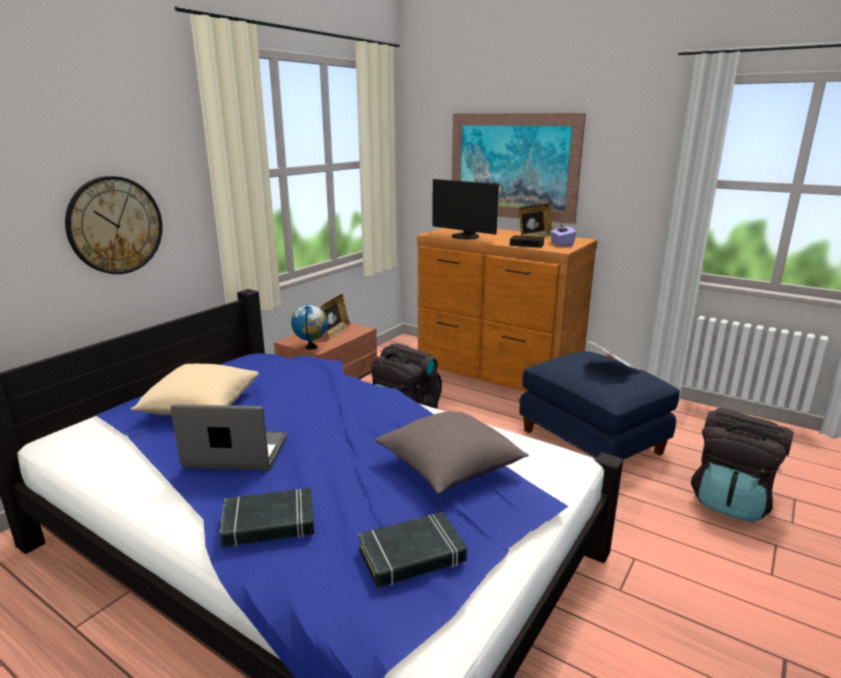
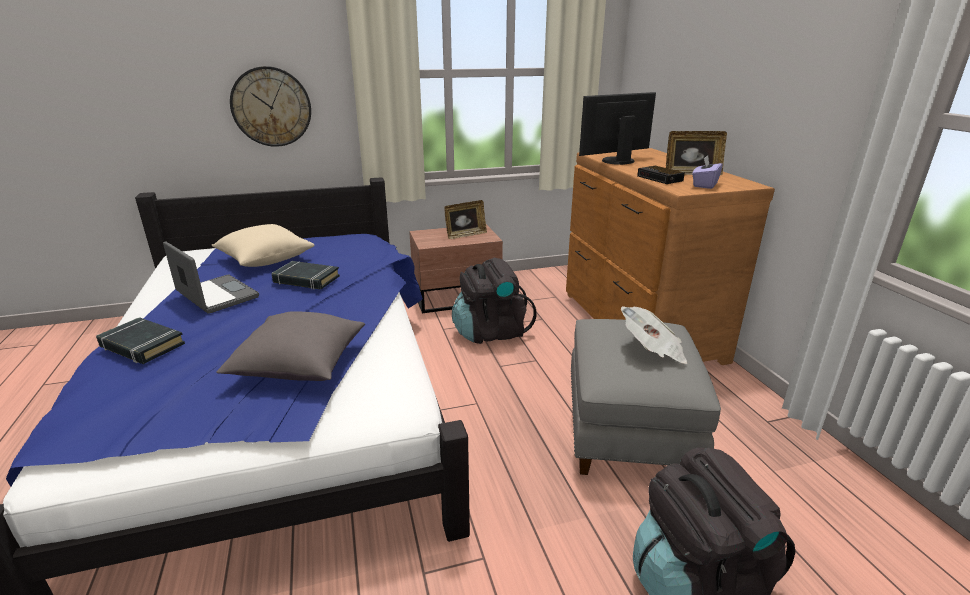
camera: 40 degrees right, 5 degrees up
globe [291,305,328,349] -> none
black book [358,512,467,588] -> black book moved to [271,261,340,290]
monitor [432,179,499,239] -> monitor turned 75 degrees clockwise [579,92,656,165]
picture [452,113,586,224] -> none
blue ottoman [519,351,680,460] -> grey ottoman [571,319,721,475]

